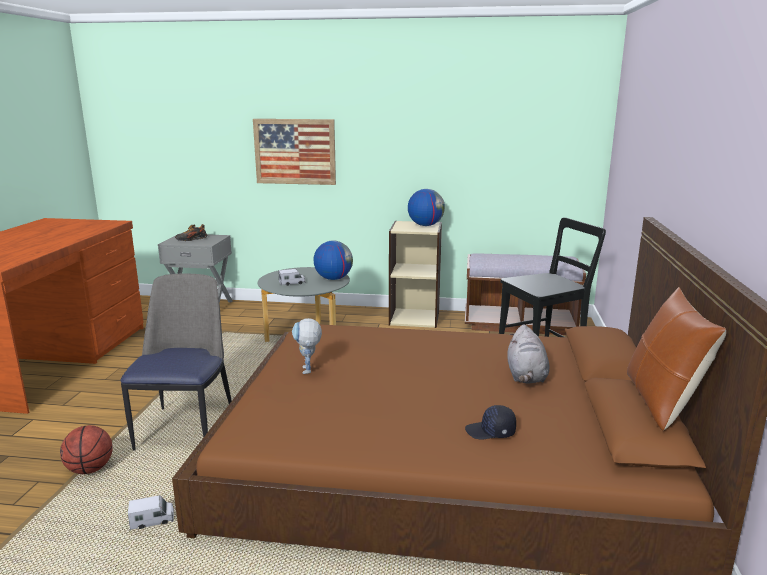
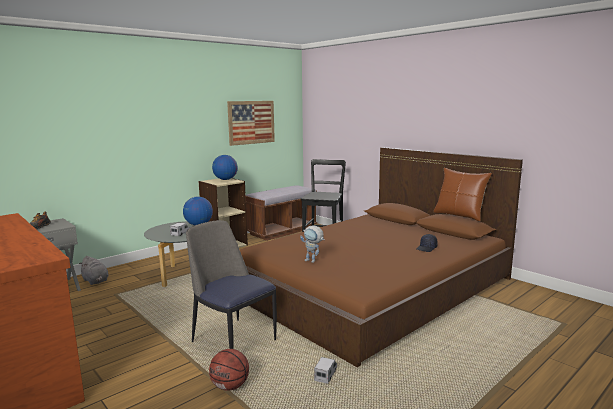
camera: 50 degrees left, 5 degrees down
picture [253,119,336,185] -> picture moved to [227,101,275,146]
grey plush toy [507,324,549,384] -> grey plush toy moved to [79,256,109,285]

